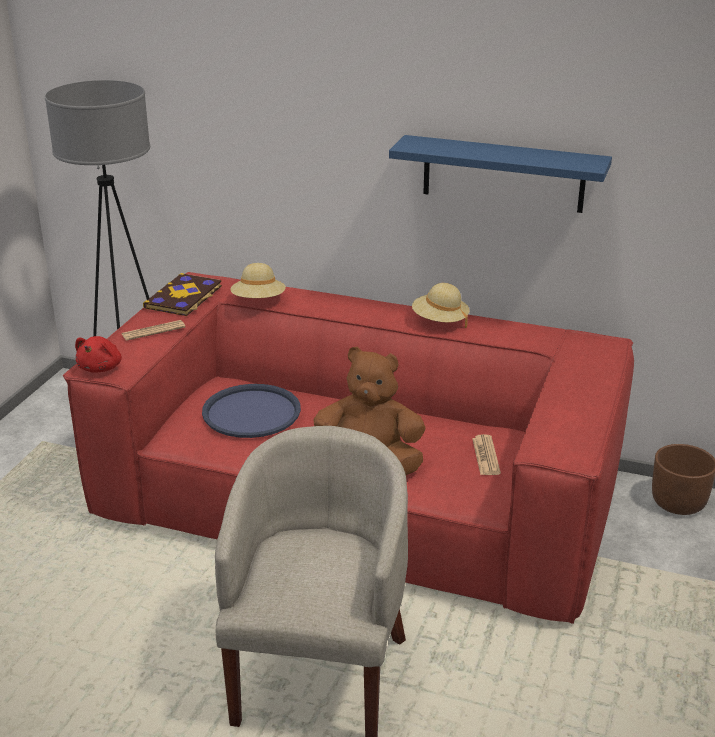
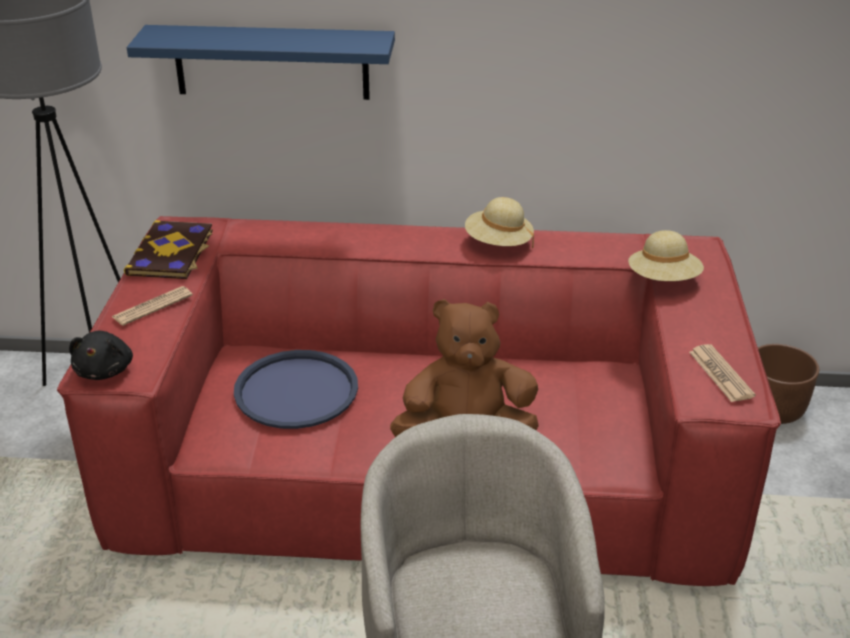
camera: 15 degrees left, 5 degrees up
red plush toy [75,336,122,373] -> black plush toy [69,331,133,380]
beige hat [230,263,286,298] -> beige hat moved to [628,230,704,281]
blue shelf [389,135,612,213] -> blue shelf moved to [127,25,395,100]
newspaper [472,434,501,475] -> newspaper moved to [689,344,756,402]

